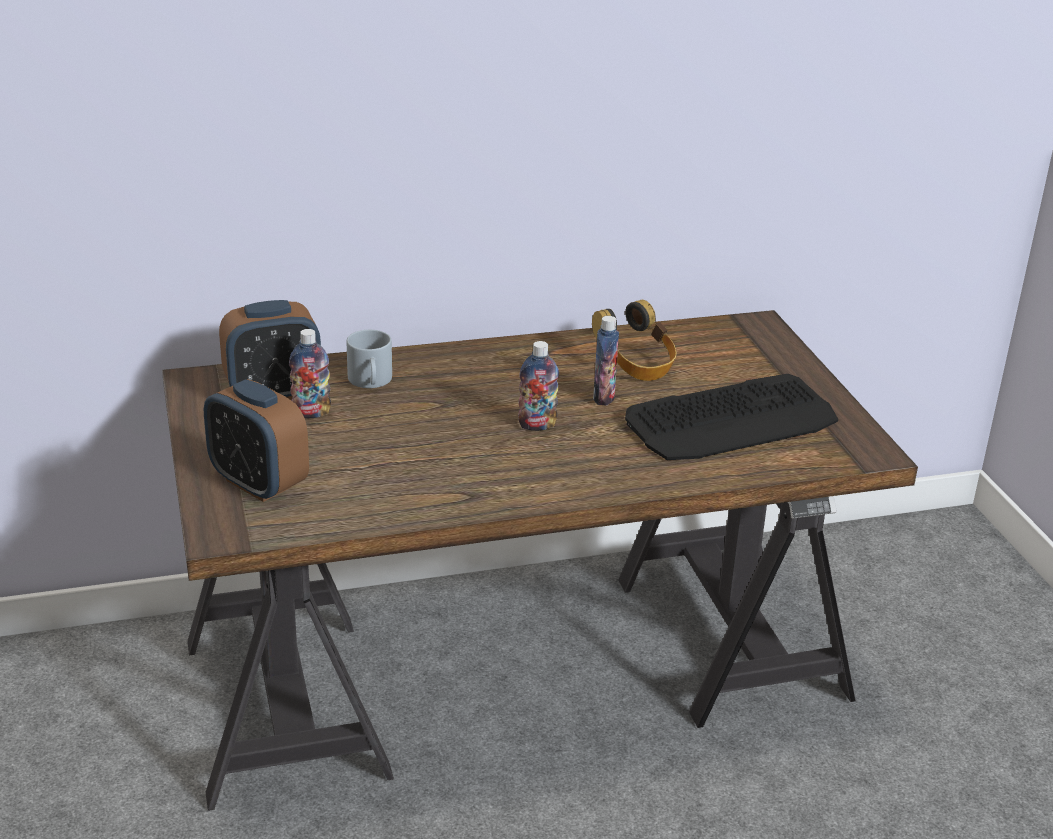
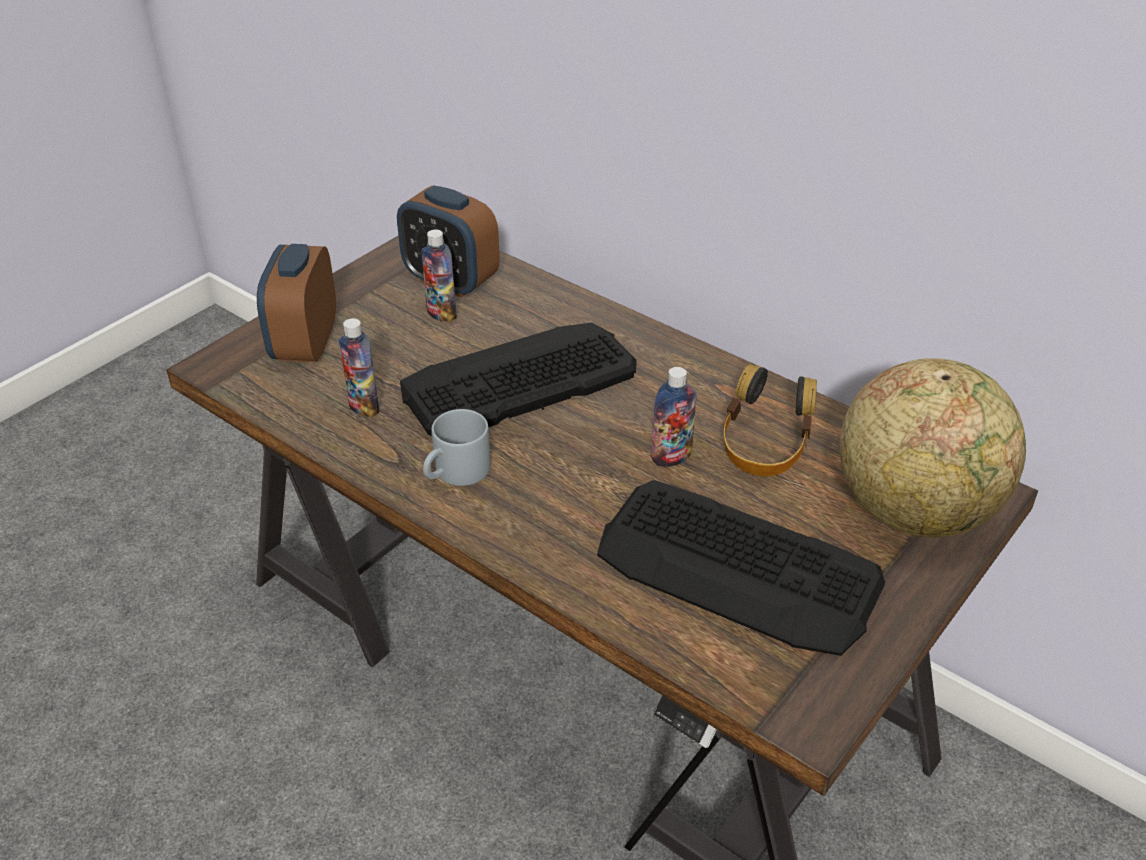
camera: 55 degrees right, 10 degrees up
grey mug [347,330,392,388] -> grey mug moved to [423,409,491,486]
bottle [518,341,559,431] -> bottle moved to [339,318,379,417]
none -> keyboard [400,322,637,436]
none -> globe [840,358,1026,538]

